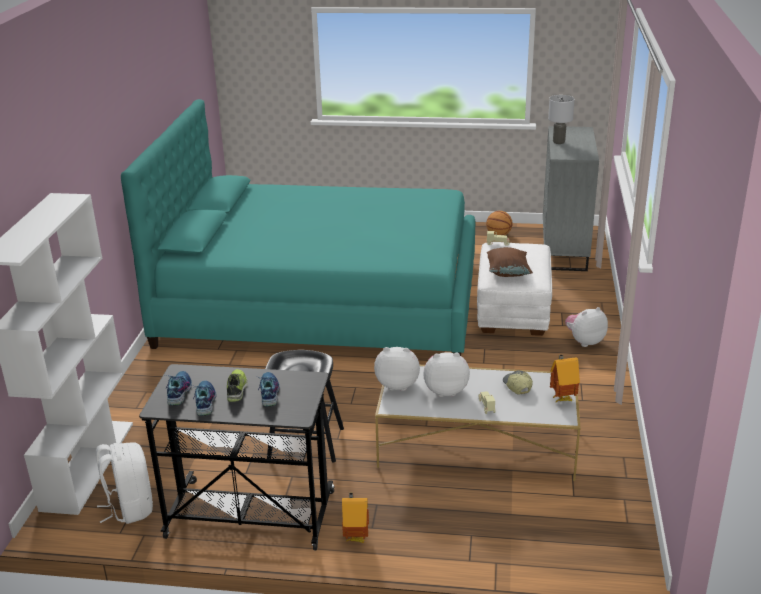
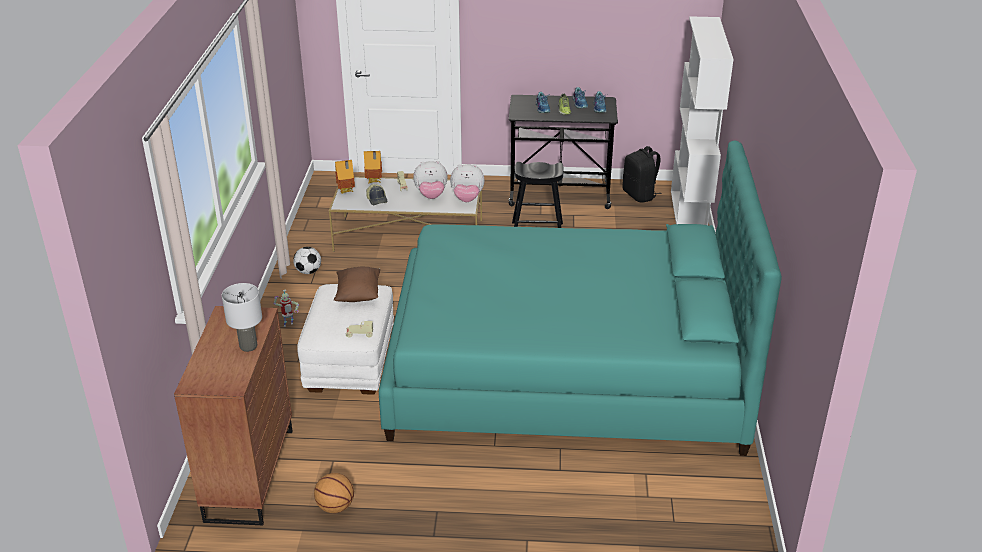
camera: 175 degrees right, 5 degrees up
white backpack [96,443,153,524] -> black backpack [622,146,662,203]
toy house [342,492,369,543] -> toy house moved to [364,151,382,183]
grey dresser [543,126,599,271] -> brown dresser [174,306,293,525]
plush toy [565,307,608,347] -> toy robot [273,290,299,327]
none -> football [293,247,321,274]

